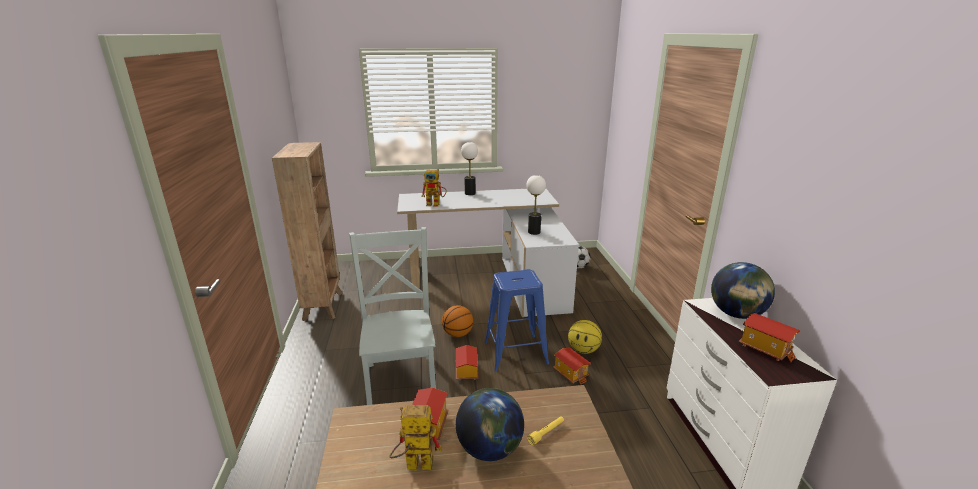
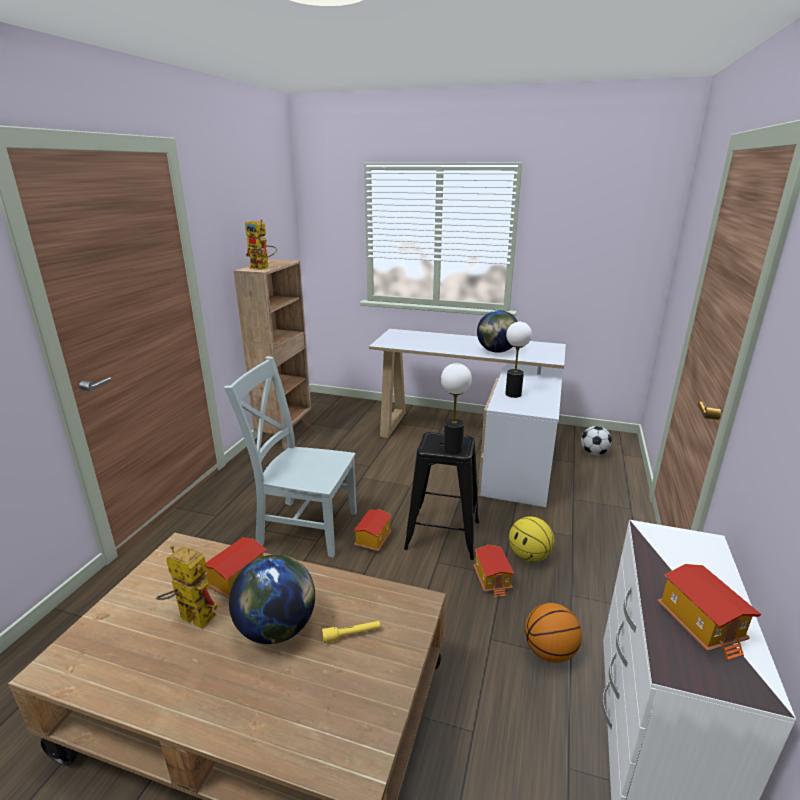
camera: 25 degrees right, 0 degrees up
grey chair [349,227,436,405] -> grey chair turned 90 degrees counterclockwise [224,356,357,557]
toy robot [421,169,447,206] -> toy robot moved to [245,219,277,270]
basketball [442,305,473,337] -> basketball moved to [525,603,582,663]
table lamp [461,142,478,195] -> table lamp moved to [441,363,472,454]
blue stool [484,270,549,372] -> black stool [404,432,479,560]
globe [711,262,775,319] -> globe moved to [477,310,518,353]

